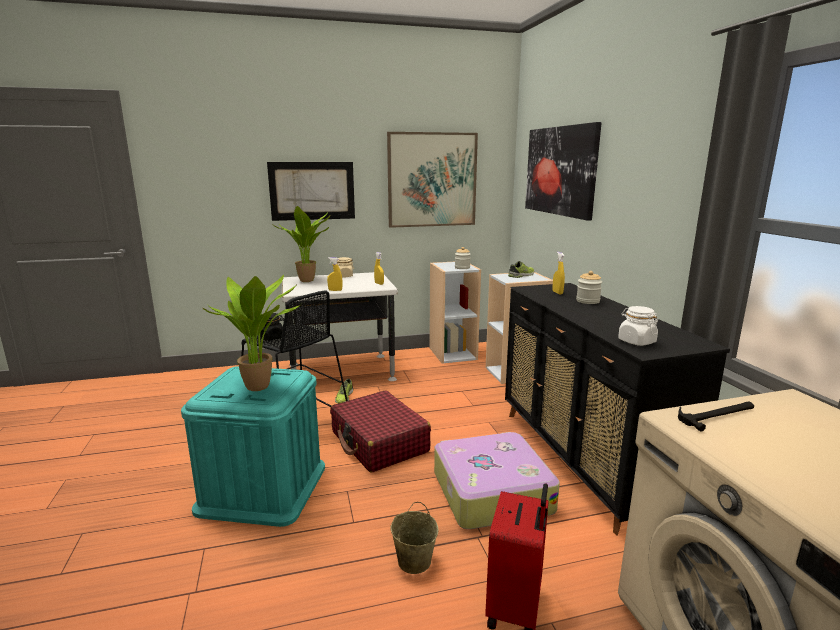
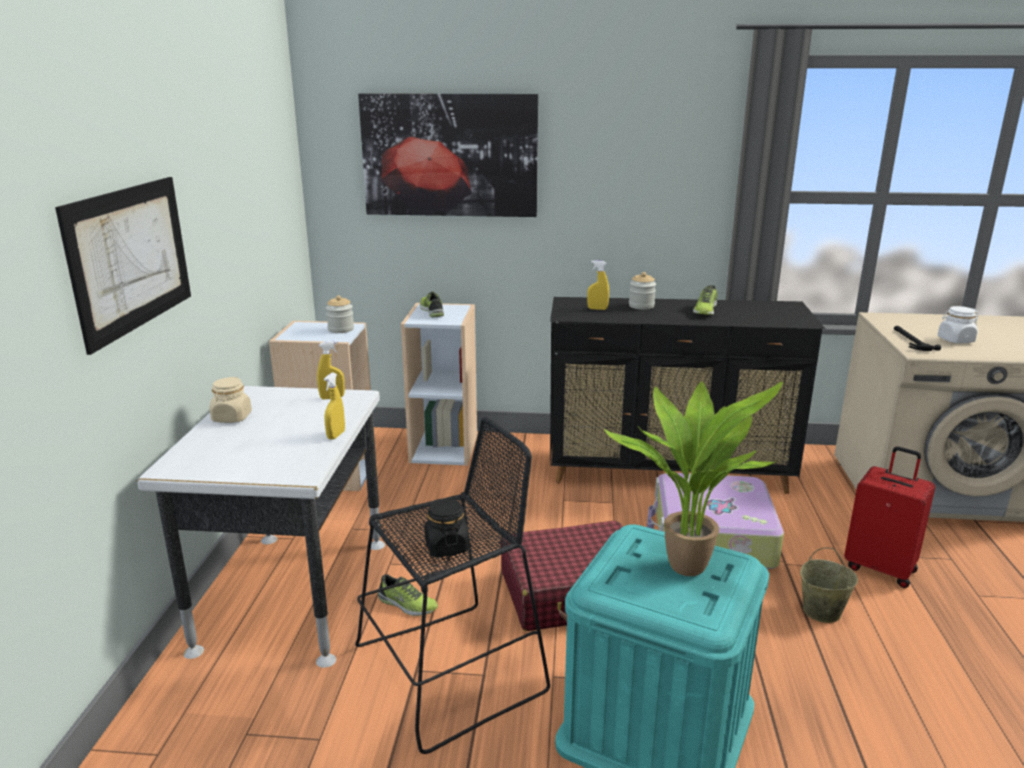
camera: 70 degrees left, 5 degrees up
potted plant [272,206,331,282] -> none
picture [387,132,478,228] -> none
white jar [618,306,658,346] -> white jar moved to [938,306,978,343]
none -> shoe [693,285,717,315]

